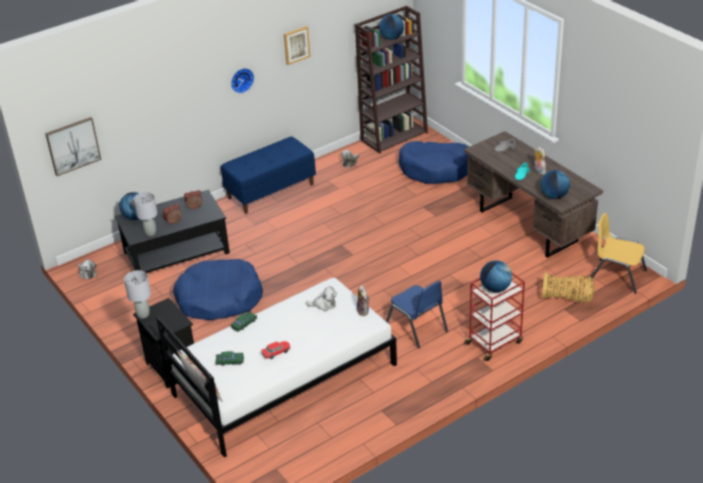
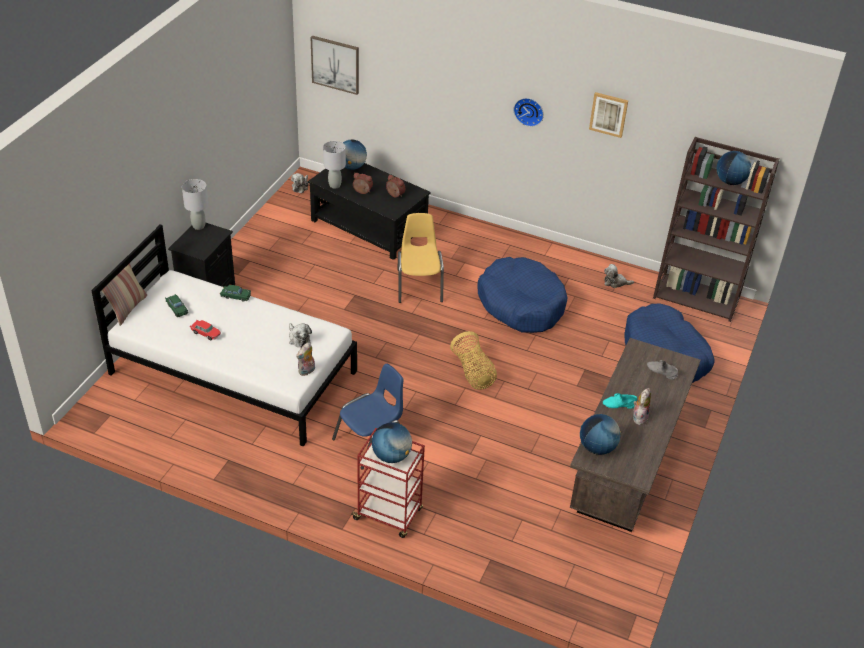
camera: 55 degrees right, 5 degrees up
blue dog bed [173,259,263,320] -> blue dog bed moved to [477,257,567,333]
blue bench [221,136,316,214] -> none
blue chair [386,281,448,349] -> blue chair turned 150 degrees counterclockwise [332,364,404,470]
basket [542,272,595,303] -> basket moved to [450,331,497,390]
yellow chair [591,213,647,294] -> yellow chair moved to [397,213,444,303]

